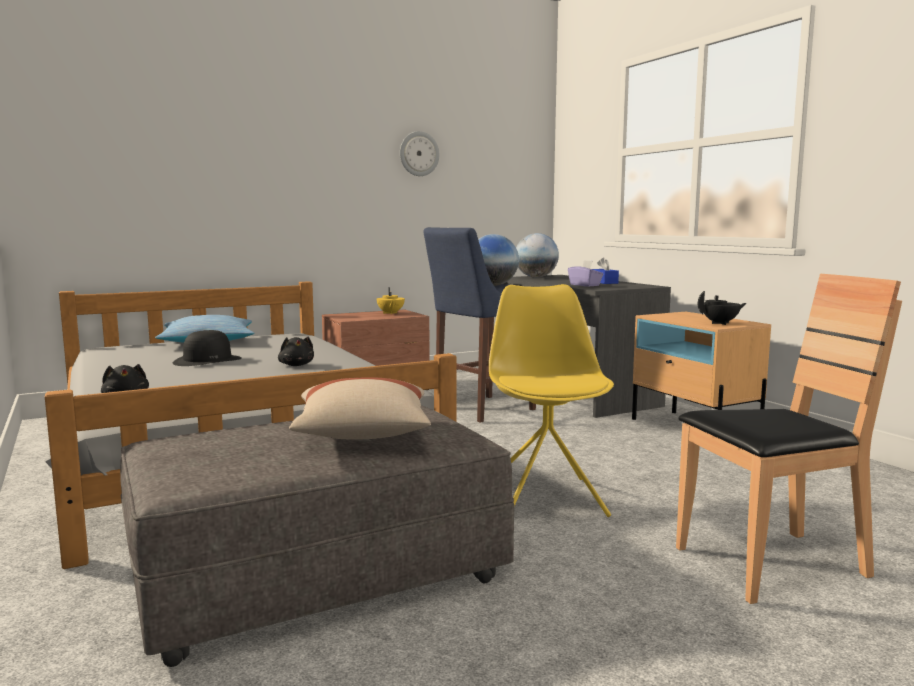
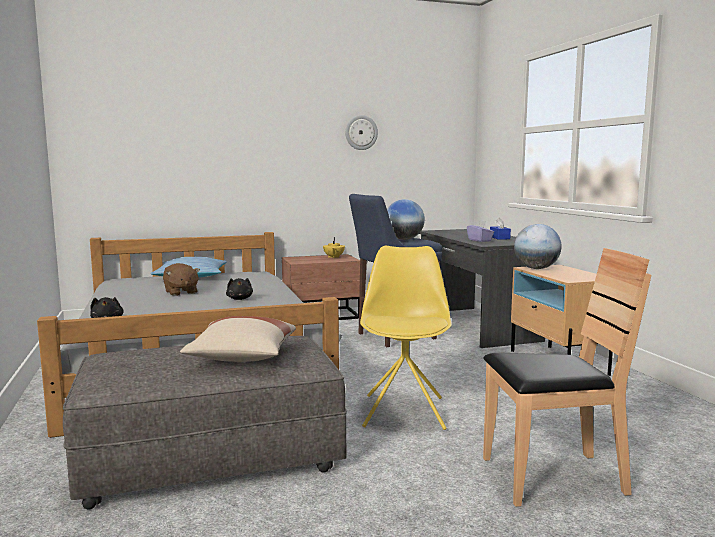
camera: 10 degrees right, 0 degrees up
black hat [173,330,242,366] -> brown plush toy [163,263,200,296]
globe [516,233,559,278] -> globe moved to [514,224,562,269]
black teapot [698,291,747,325] -> none

